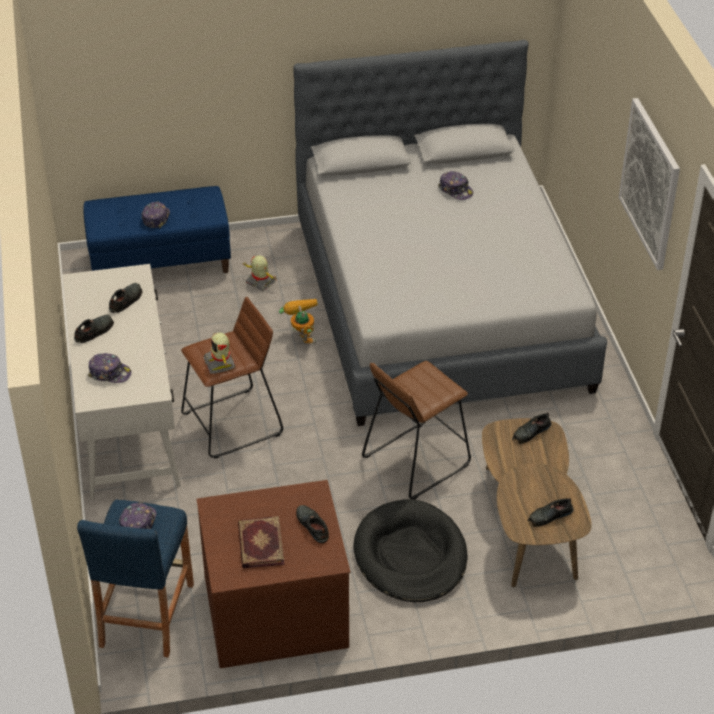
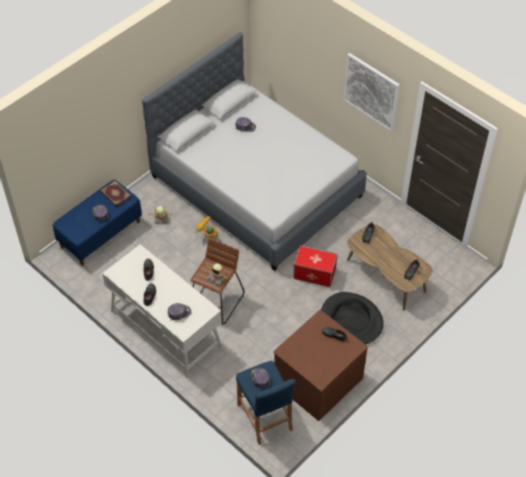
camera: 35 degrees left, 10 degrees up
book [238,516,284,569] -> book moved to [100,181,131,207]
brown stool [362,361,471,500] -> storage box [294,245,338,287]

